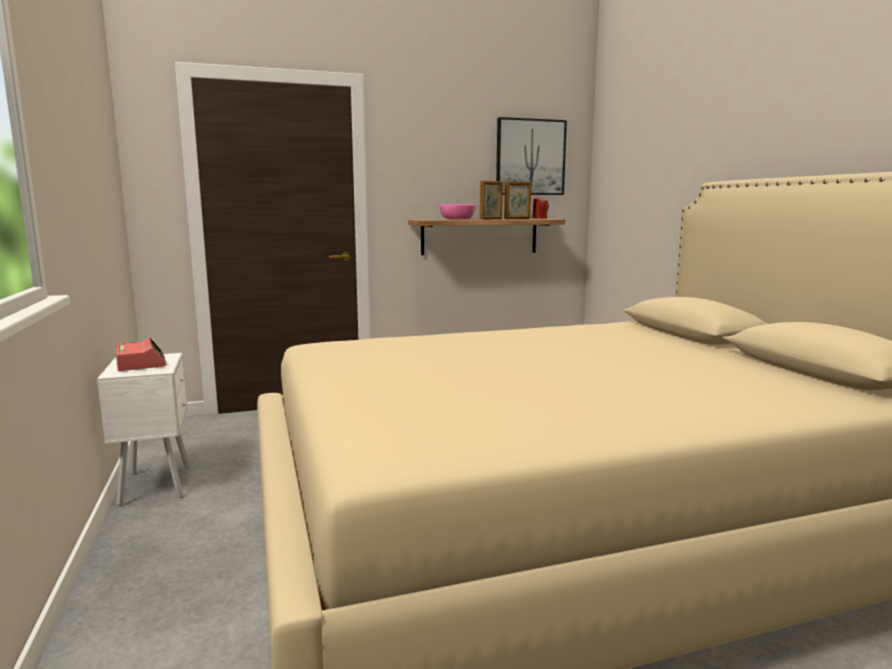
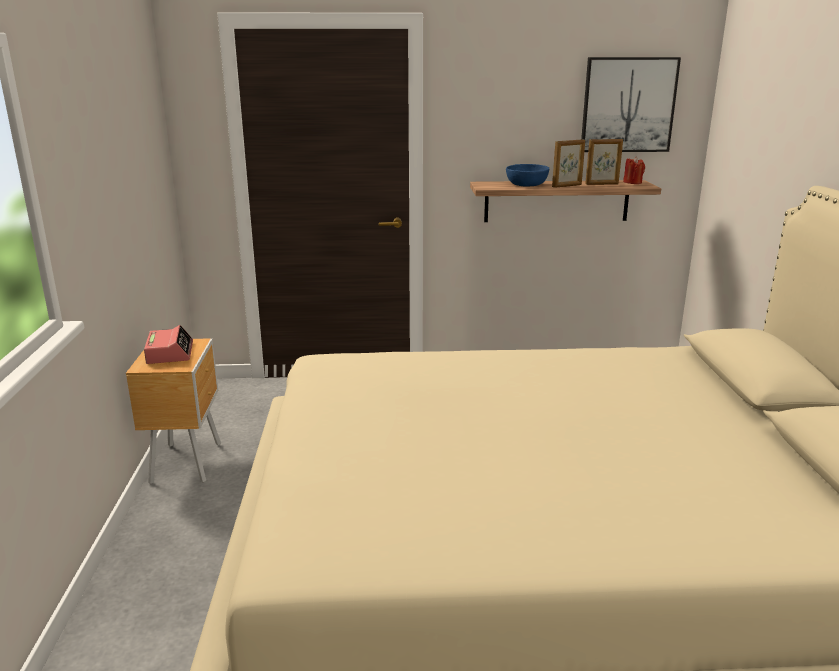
camera: 15 degrees right, 10 degrees up
white nightstand [97,353,190,506] -> brown nightstand [126,338,221,484]
pink bowl [439,204,476,220] -> blue bowl [506,164,549,187]

